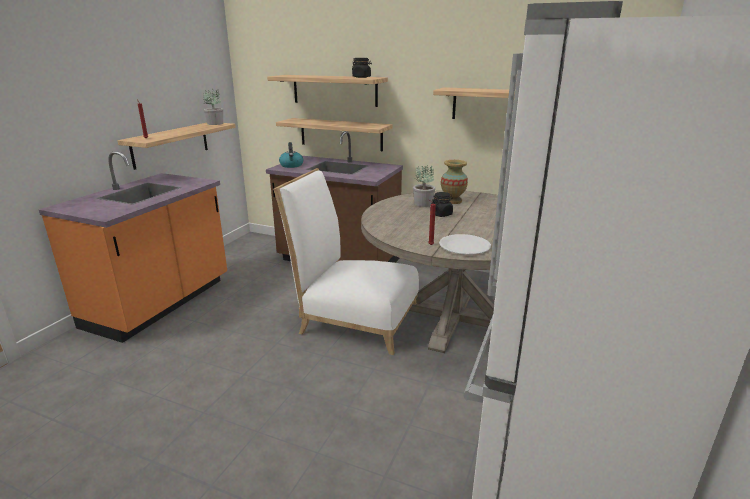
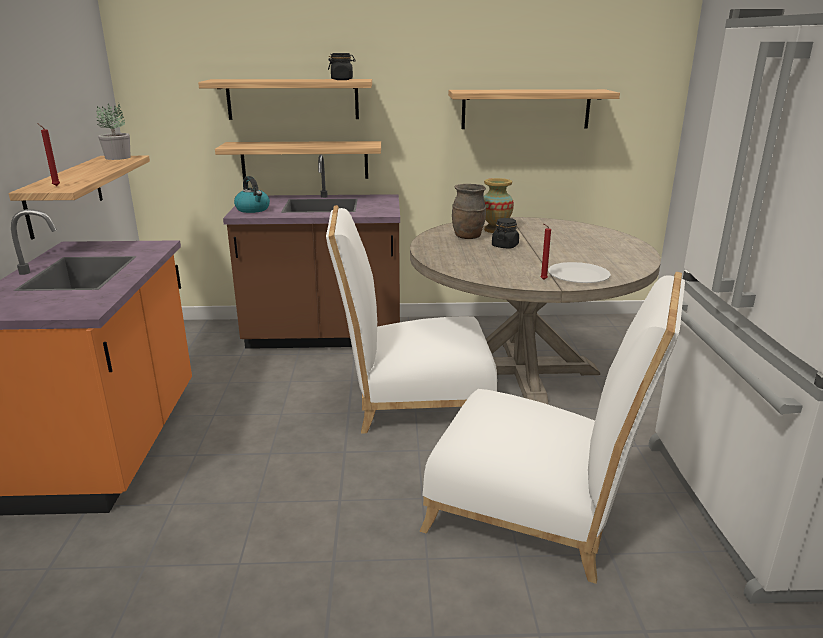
camera: 25 degrees left, 0 degrees up
potted plant [413,165,435,207] -> brown vase [452,184,486,239]
none -> white chair [420,272,685,584]

